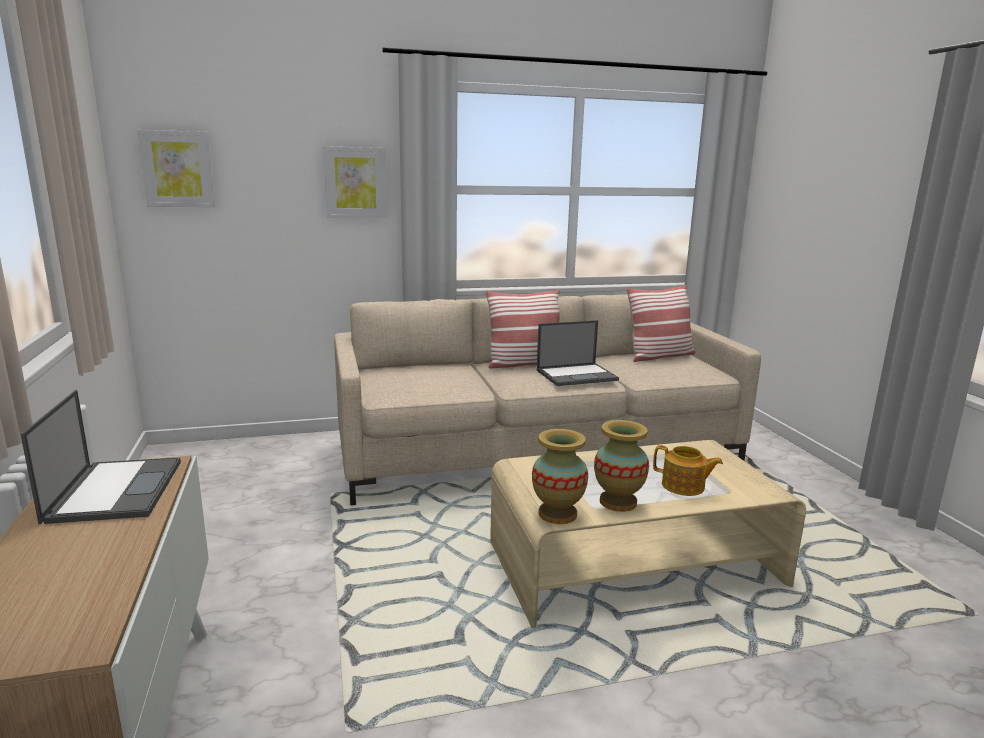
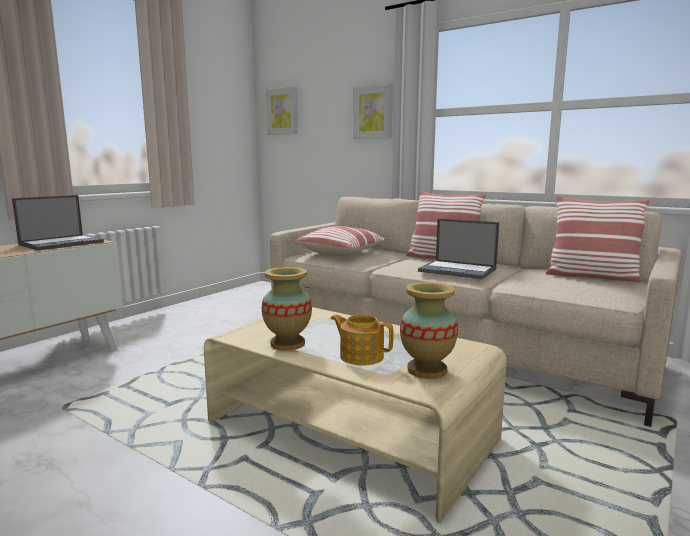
camera: 50 degrees right, 5 degrees down
vase [532,429,588,524] -> vase moved to [400,282,458,379]
teapot [653,445,723,496] -> teapot turned 135 degrees clockwise [331,314,394,365]
none -> pillow [295,226,387,256]

